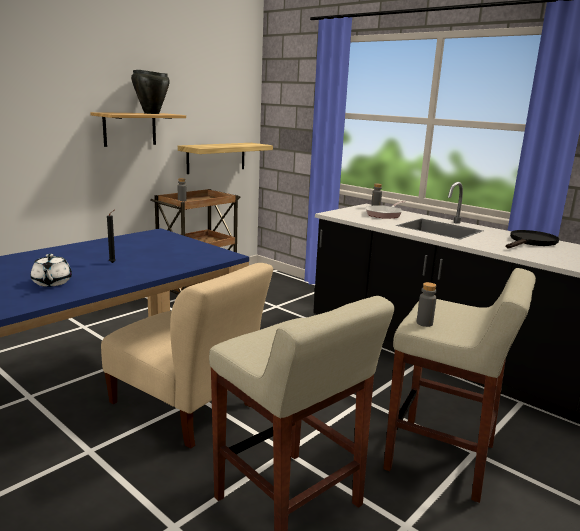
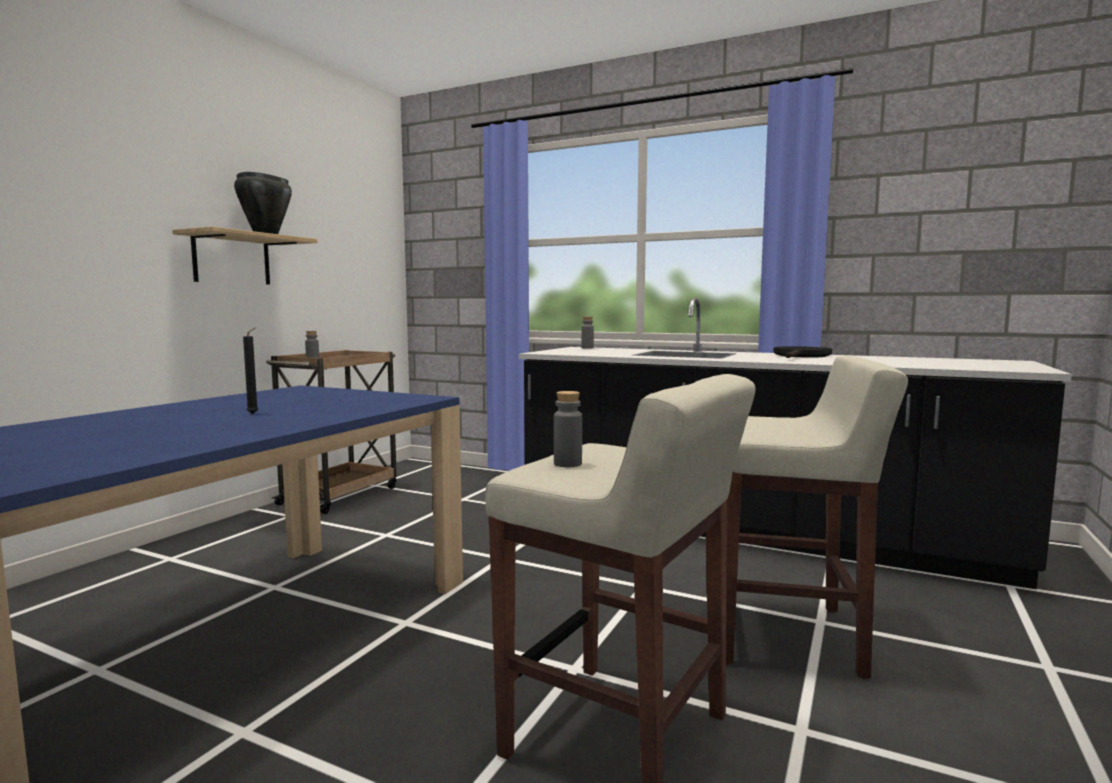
camera: 15 degrees left, 10 degrees down
white teapot [31,254,72,287] -> none
beige chair [101,263,273,449] -> none
shelf [178,143,273,174] -> none
frying pan [366,201,406,219] -> none
grey bottle [417,282,437,327] -> grey bottle moved to [554,391,582,467]

